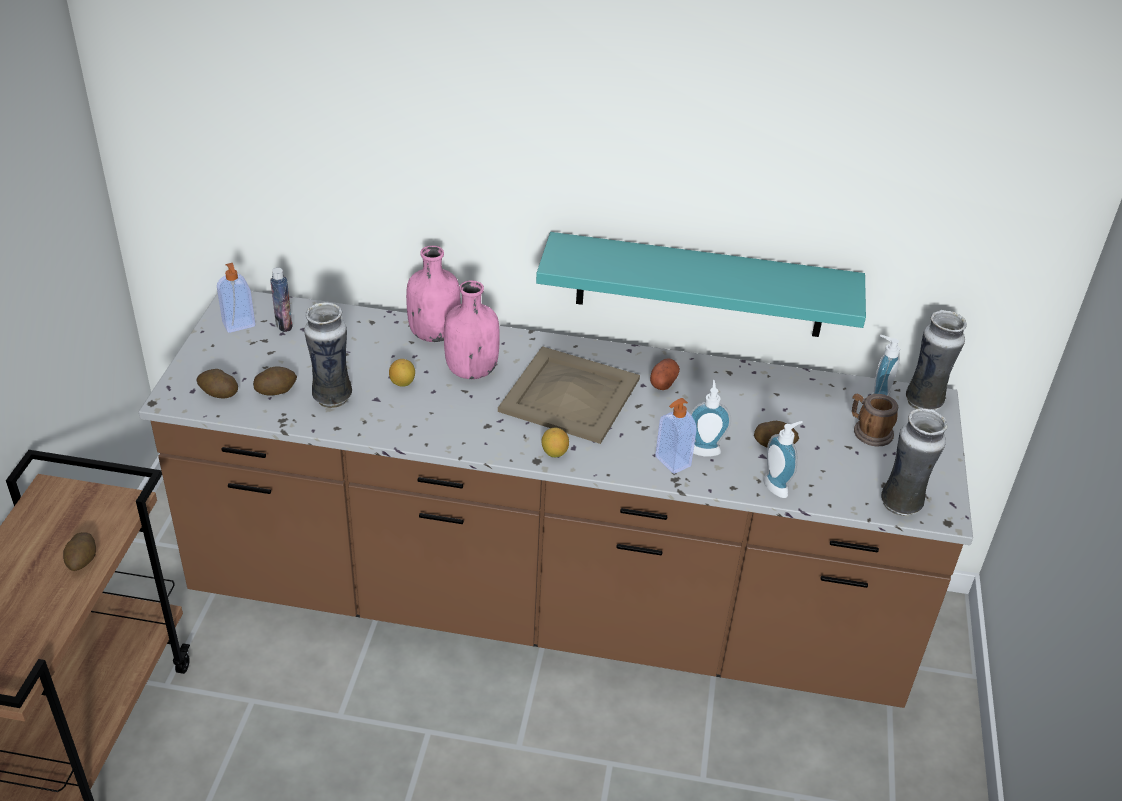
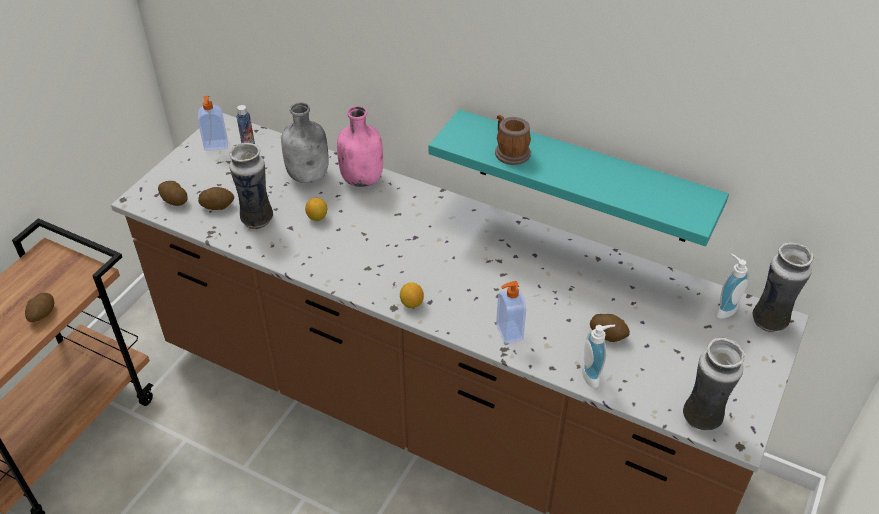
camera: 20 degrees right, 5 degrees up
pink bottle [444,280,500,379] -> none
beige tray [498,346,640,444] -> none
potato [650,358,680,390] -> none
soap dispenser [690,380,731,457] -> none
mug [852,394,898,447] -> mug moved to [495,115,531,165]
none -> grey bottle [281,102,329,183]

